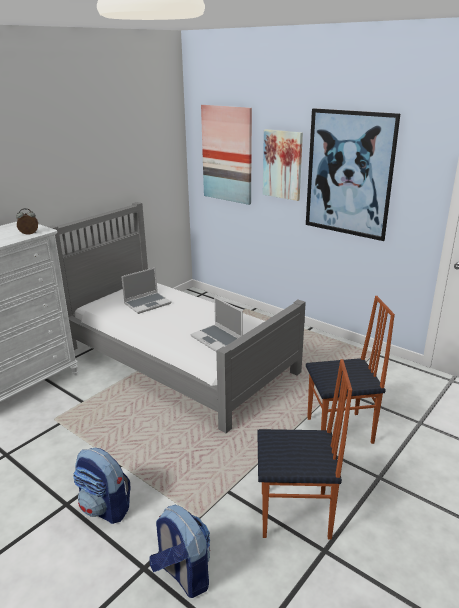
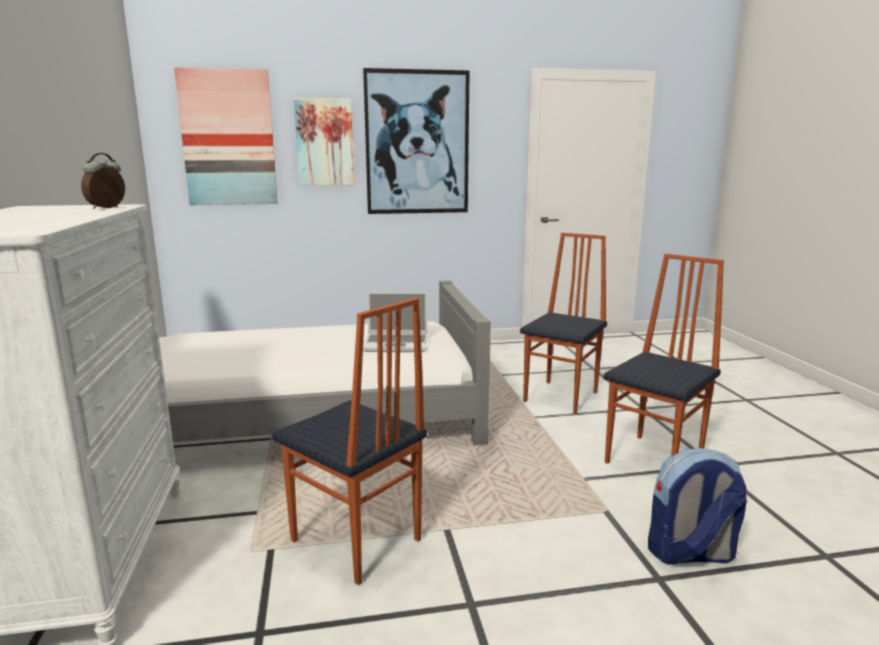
camera: 50 degrees left, 10 degrees down
backpack [73,448,130,524] -> none
laptop [121,267,171,314] -> none
none -> chair [272,297,427,585]

